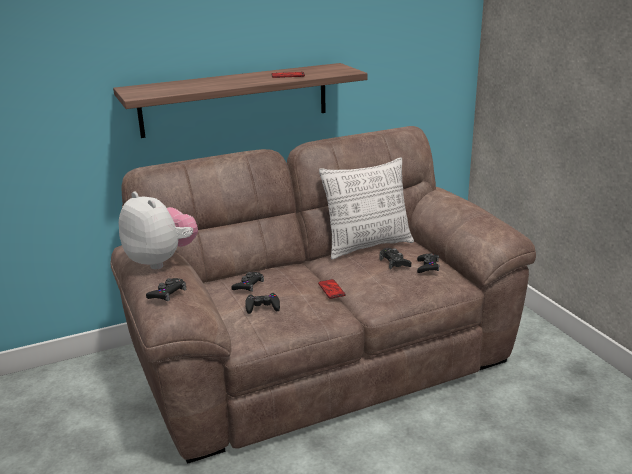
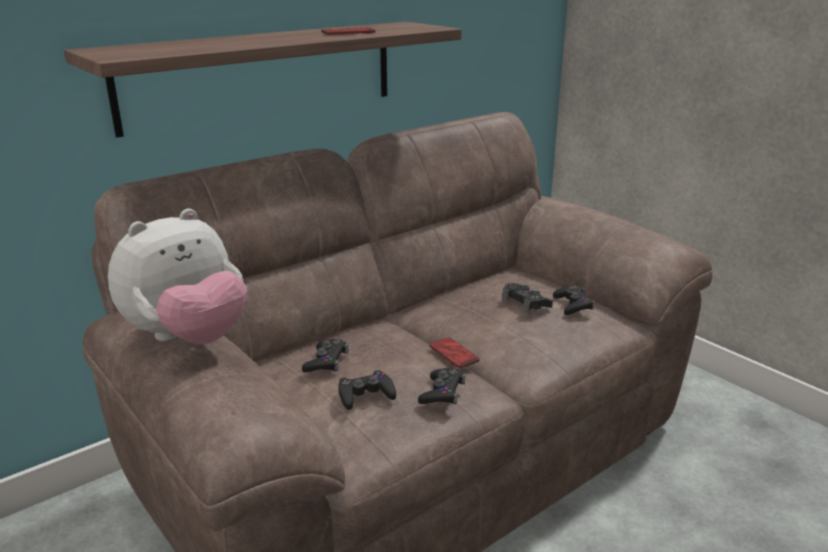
camera: 15 degrees left, 0 degrees up
plush toy [119,191,198,269] -> plush toy turned 105 degrees clockwise [108,208,247,344]
black game controller [146,278,186,302] -> black game controller moved to [418,368,466,404]
pillow [319,157,414,260] -> none

